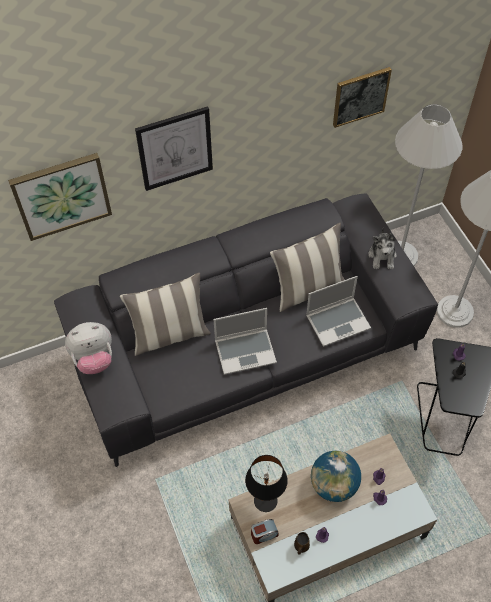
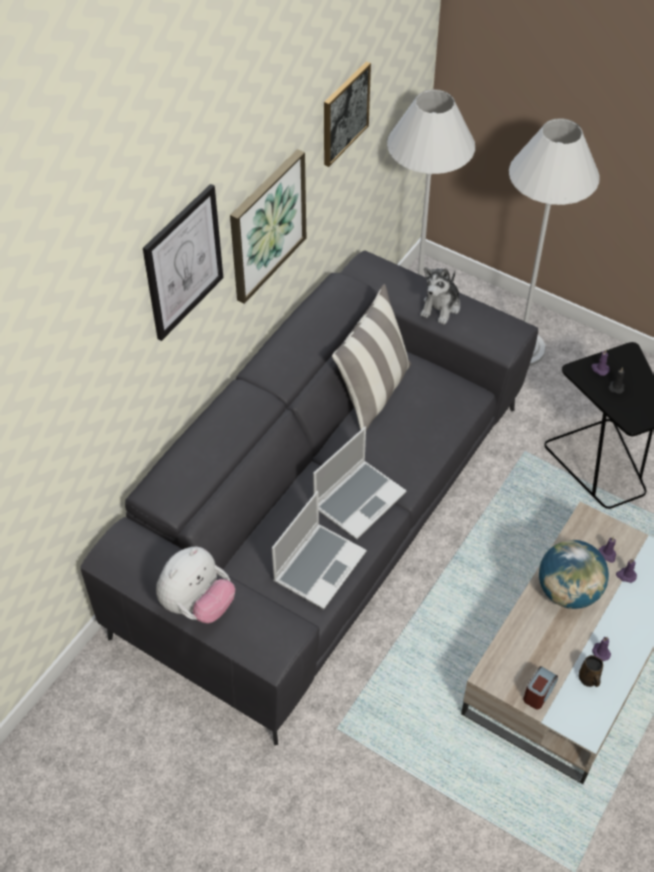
camera: 35 degrees left, 5 degrees down
picture [8,153,112,241] -> picture moved to [230,149,306,304]
pillow [120,273,211,356] -> none
black table lamp [245,455,288,512] -> none
laptop [306,276,371,347] -> laptop moved to [272,491,367,609]
plush toy [368,229,397,269] -> plush toy turned 60 degrees clockwise [420,267,460,324]

